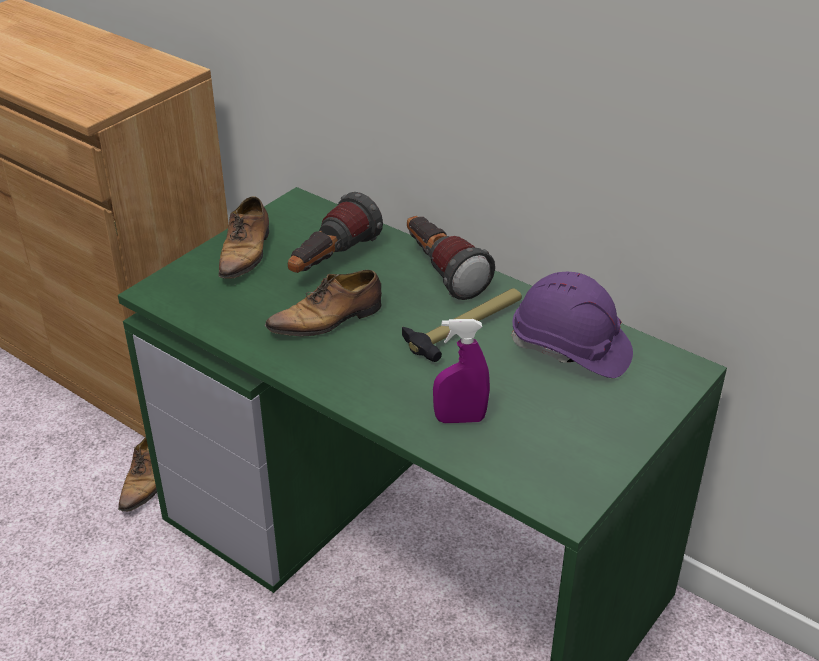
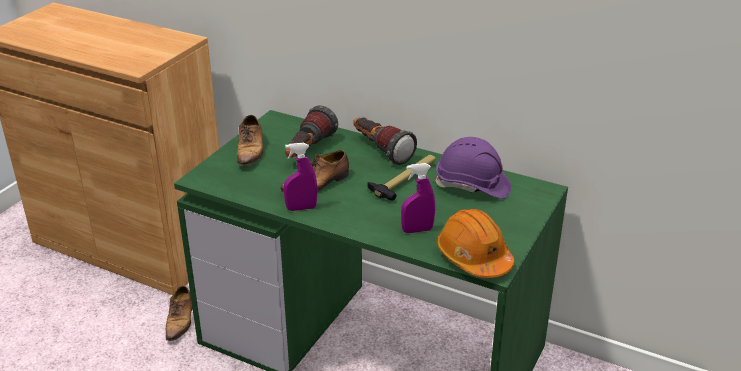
camera: 10 degrees left, 5 degrees down
none -> purple spray bottle [284,143,317,211]
none -> orange hard hat [437,209,515,278]

